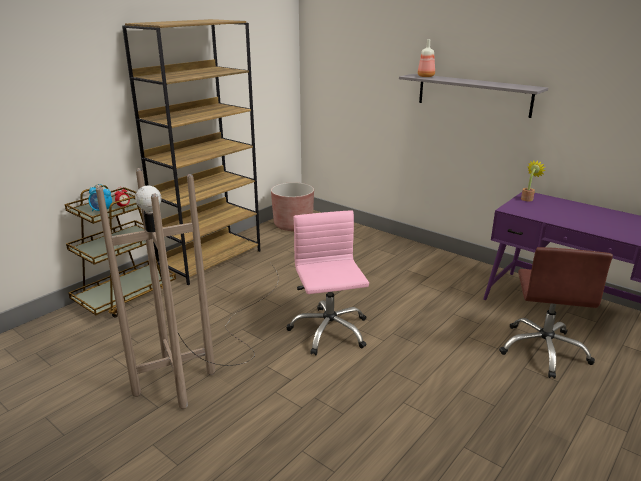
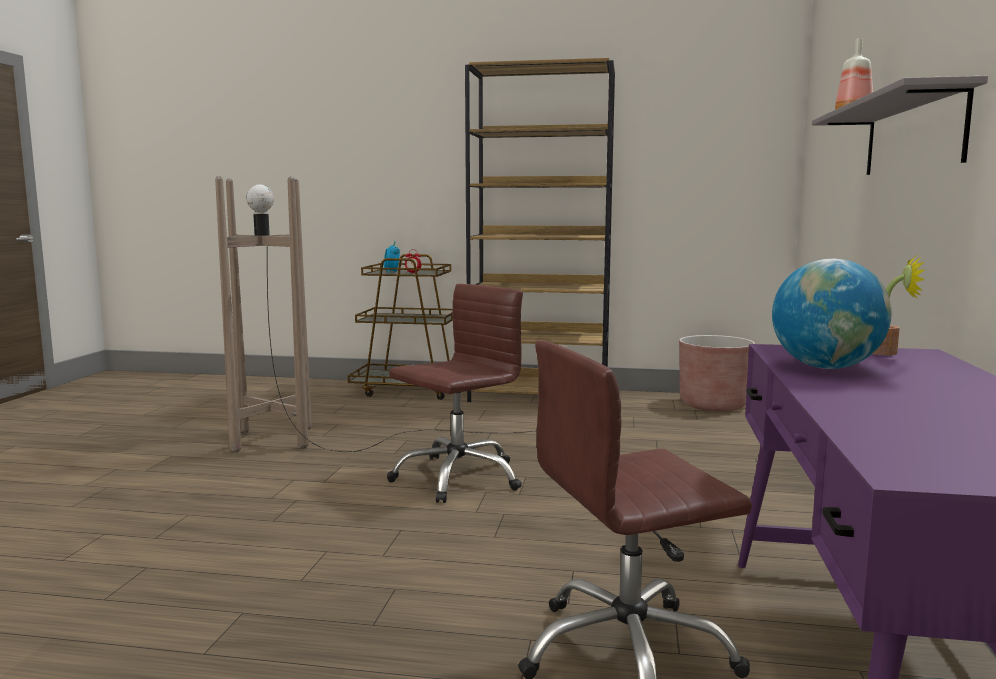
camera: 60 degrees right, 15 degrees down
pink office chair [287,210,369,355] -> brown office chair [387,284,523,503]
none -> globe [772,259,891,369]

